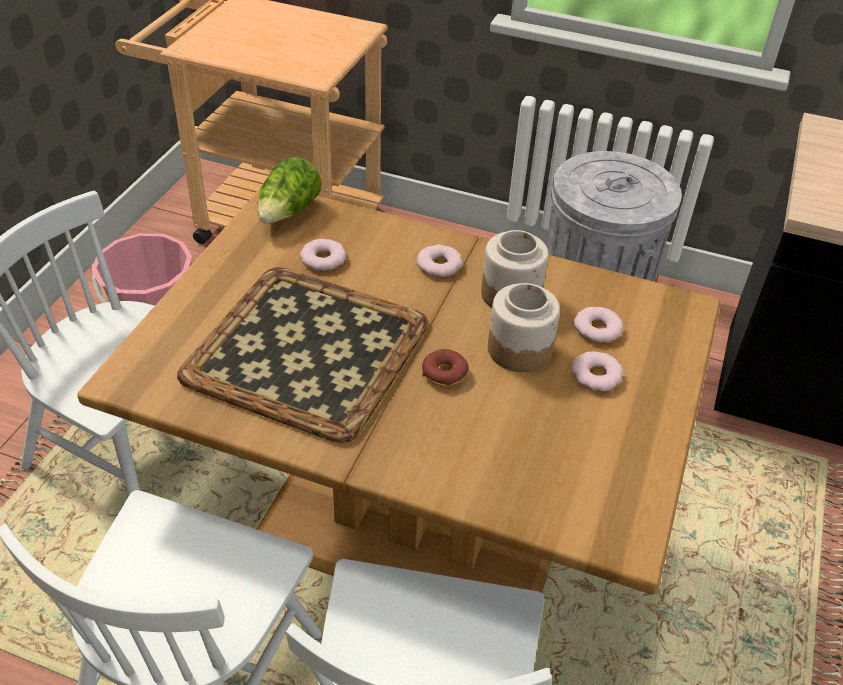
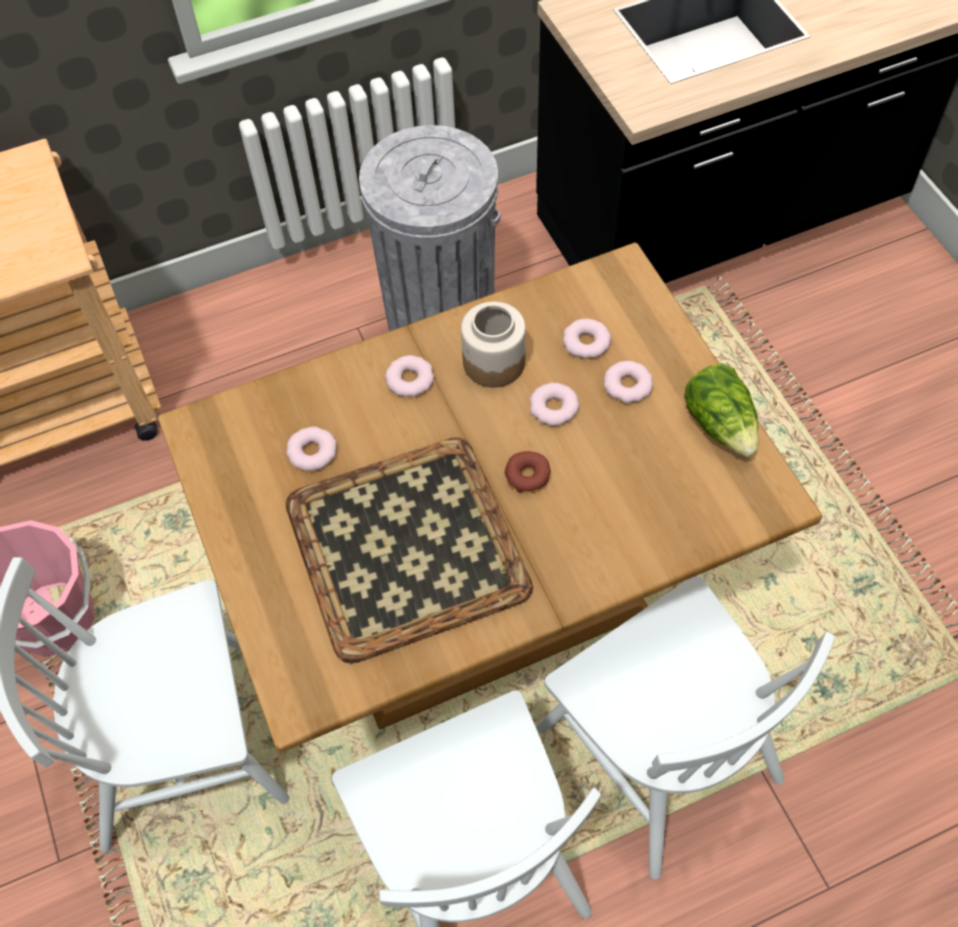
camera: 40 degrees left, 15 degrees up
lettuce [258,158,321,224] -> lettuce moved to [684,364,759,457]
jar [488,283,560,372] -> donut [530,383,579,426]

